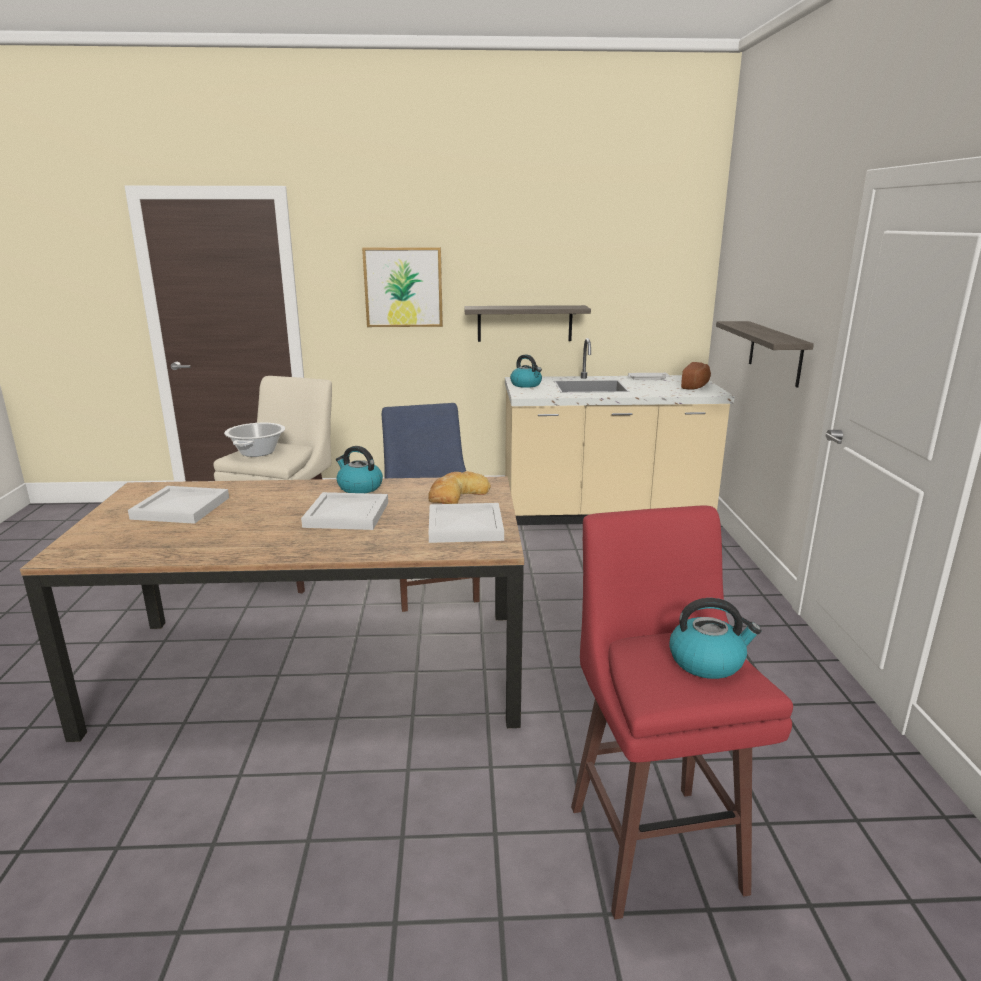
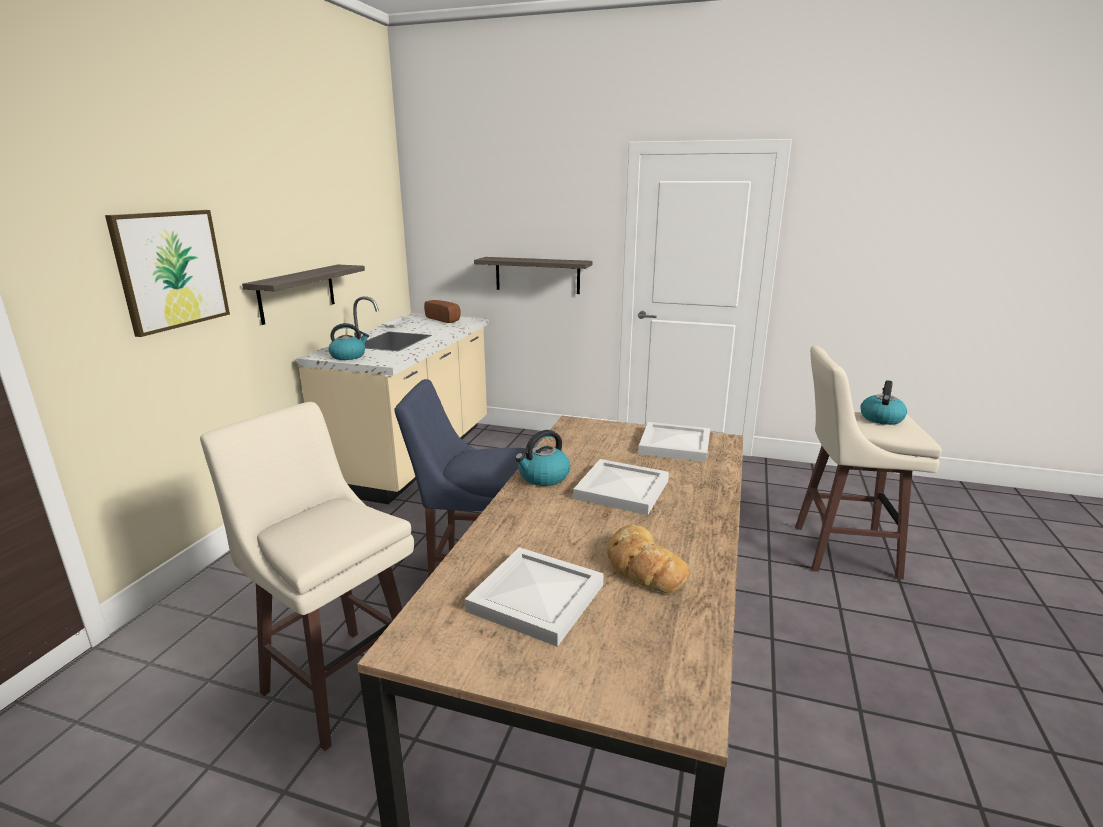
camera: 70 degrees left, 0 degrees up
cooking pot [224,423,285,457] -> none
bread [428,471,491,504] -> bread moved to [607,525,690,593]
red stool [571,505,793,920] -> beige stool [795,346,942,579]

